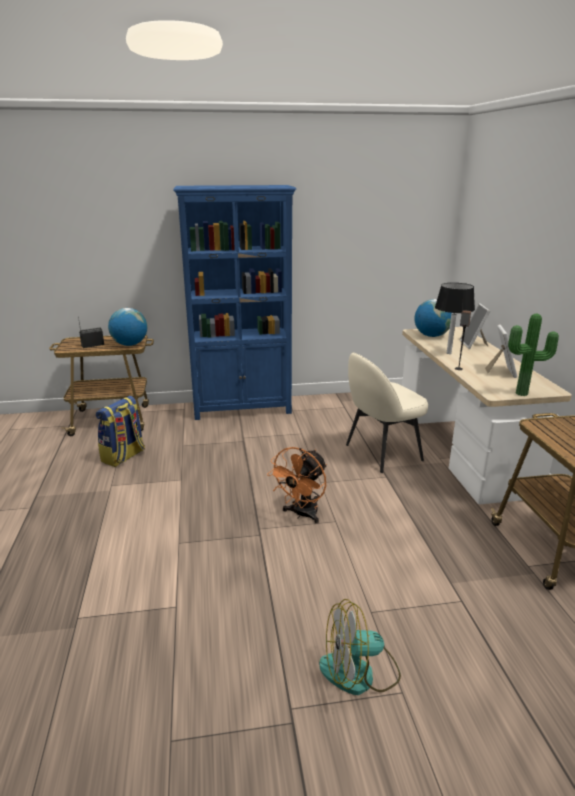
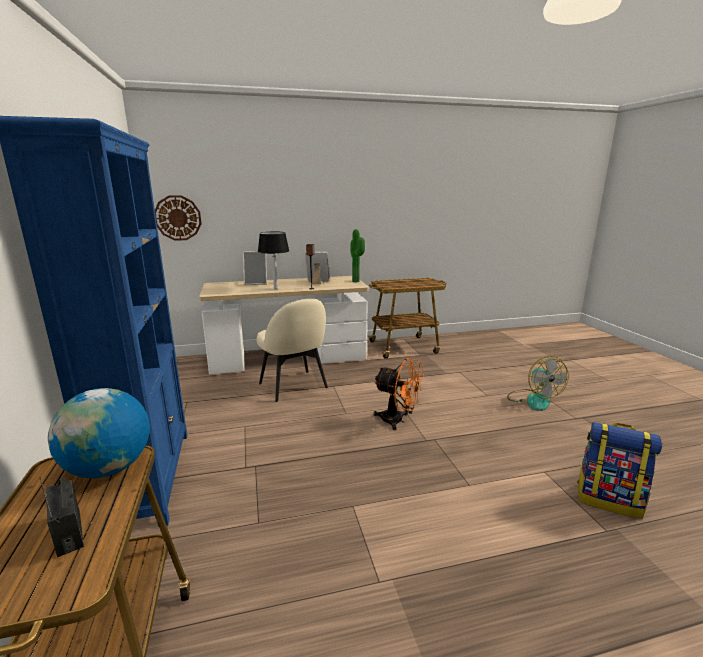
camera: 95 degrees left, 5 degrees down
backpack [96,396,145,467] -> backpack moved to [577,422,662,518]
globe [414,299,451,337] -> none
none -> wall clock [155,195,202,241]

